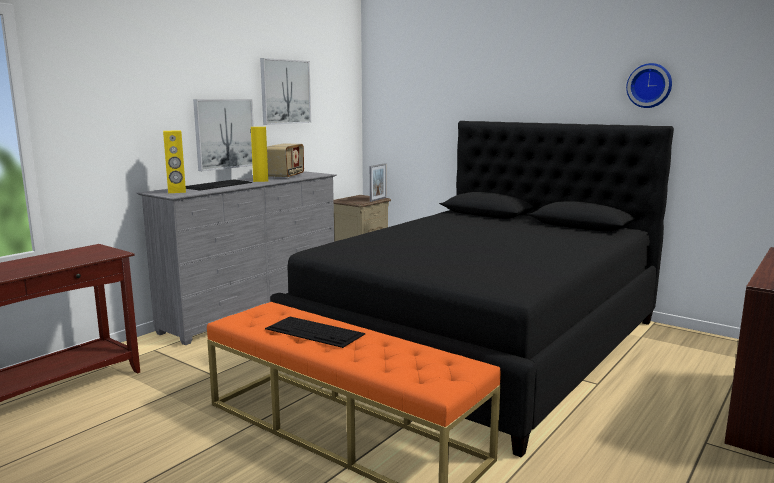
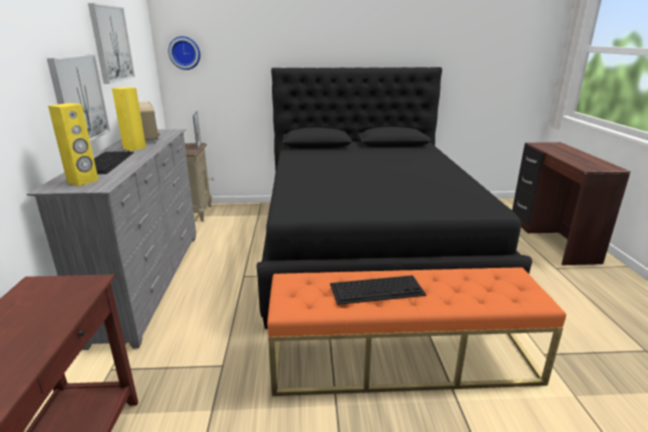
camera: 40 degrees left, 10 degrees up
wall clock [626,63,672,108] -> wall clock moved to [168,36,200,70]

